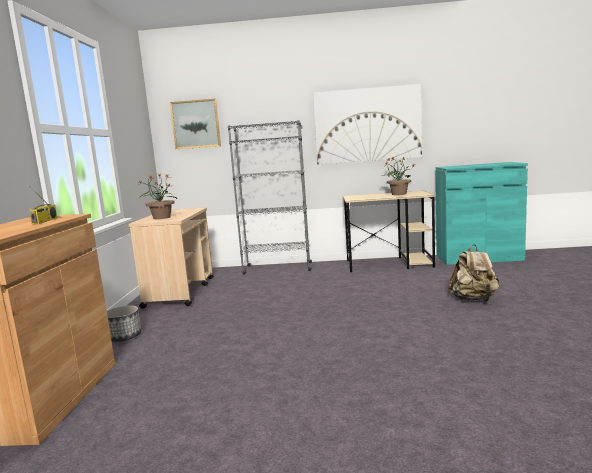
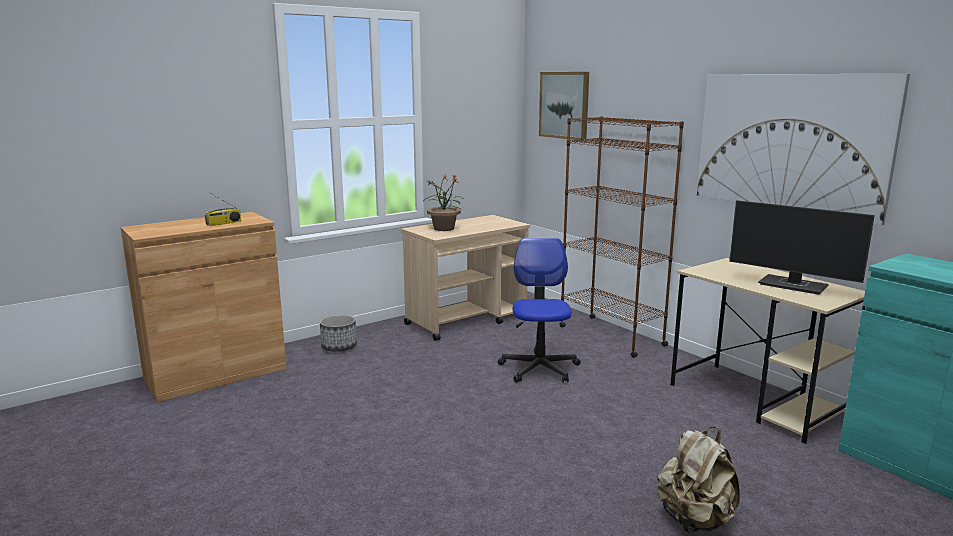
camera: 50 degrees right, 5 degrees up
grey bookcase [228,120,312,275] -> brown bookcase [559,116,684,358]
potted plant [382,157,415,195] -> monitor [729,200,875,295]
none -> office chair [498,238,581,383]

